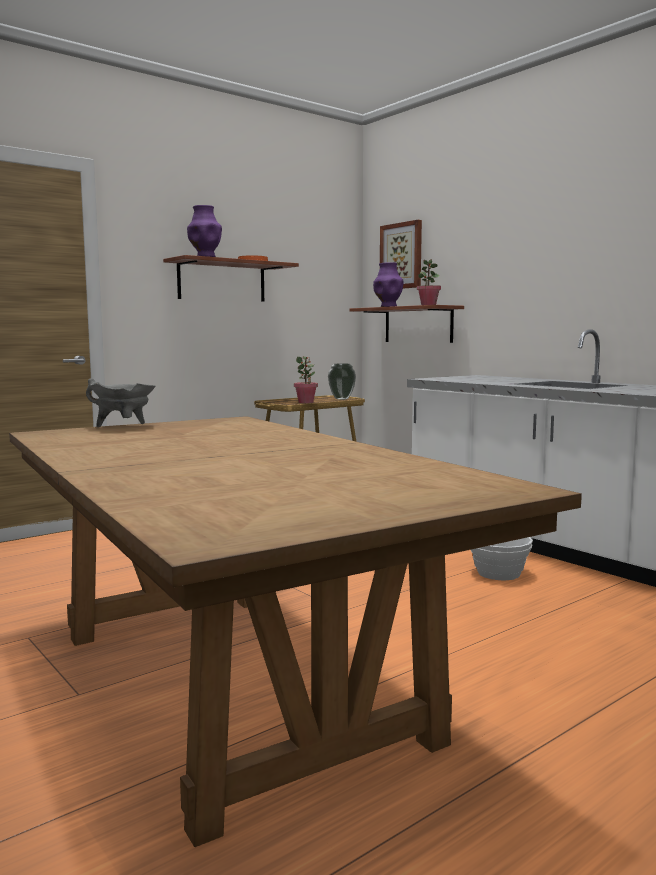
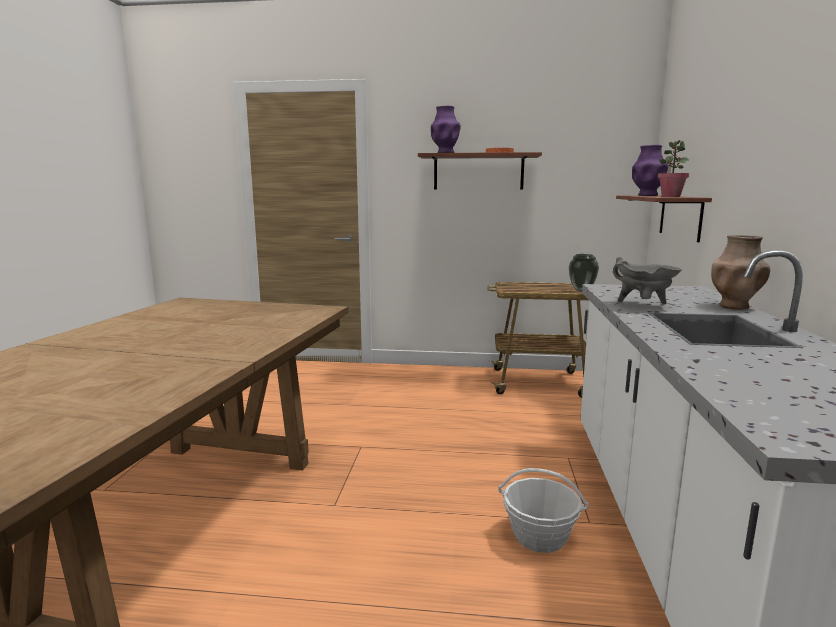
camera: 45 degrees right, 5 degrees up
grey cooking pot [86,378,156,427] -> grey cooking pot moved to [613,257,682,305]
potted plant [294,356,318,403] -> none
picture [380,220,422,289] -> none
none -> brown vase [711,235,770,310]

